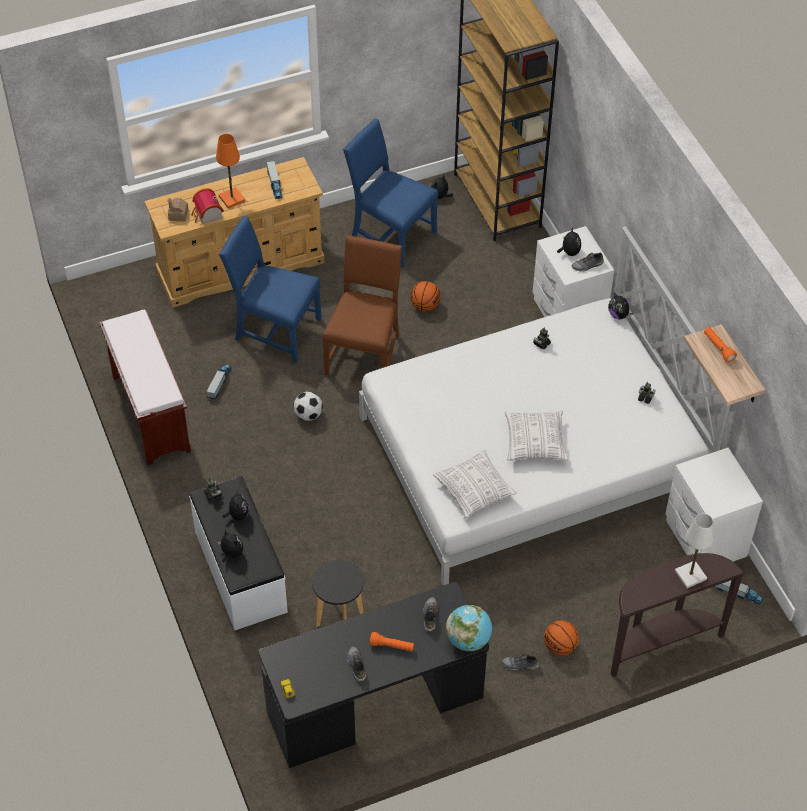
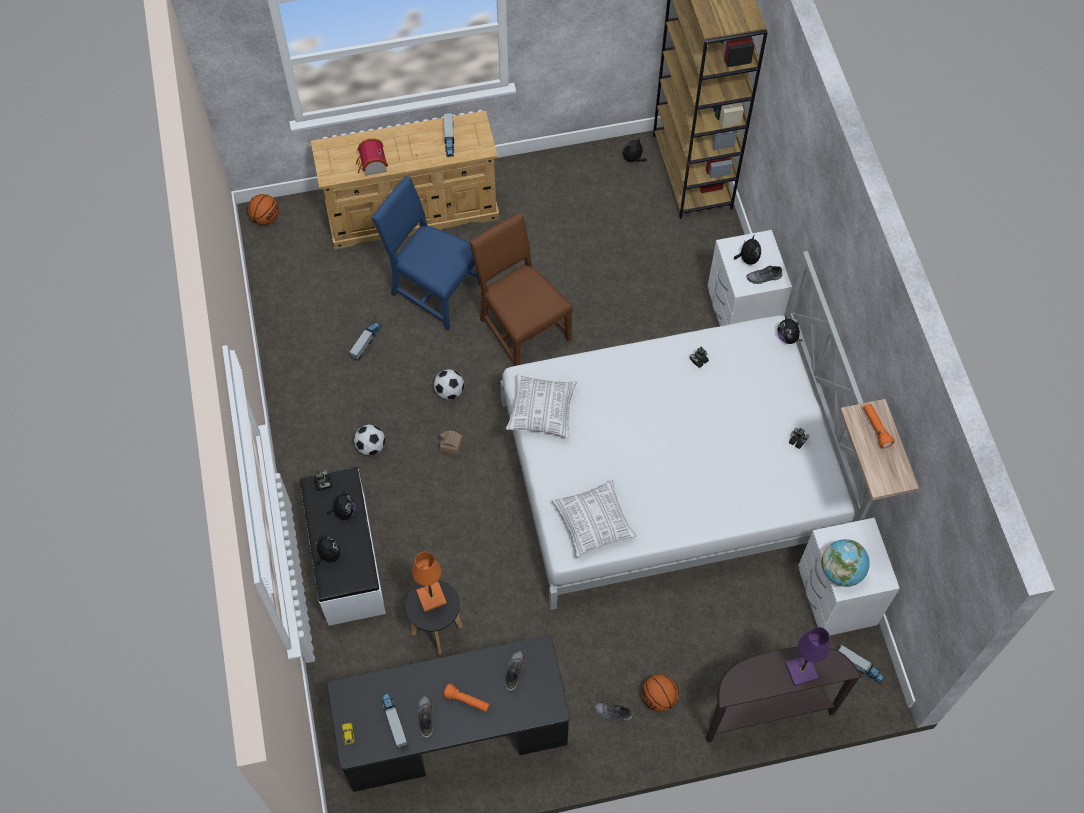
camera: 10 degrees right, 10 degrees up
brown bench [99,310,191,465] -> none
toy house [167,198,188,222] -> toy house moved to [440,430,463,456]
orange table lamp [216,134,245,209] -> orange table lamp moved to [412,552,447,612]
brown chair [322,235,402,375] -> brown chair turned 60 degrees counterclockwise [469,212,573,366]
blue chair [343,119,439,268] -> none
basketball [411,281,441,311] -> basketball moved to [247,194,279,225]
globe [446,605,492,651] -> globe moved to [821,539,870,587]
pillow [505,411,568,461] -> pillow moved to [506,374,577,438]
white table lamp [675,513,714,588] -> purple table lamp [785,627,830,686]
none -> football [354,425,385,456]
none -> toy truck [381,694,408,749]

